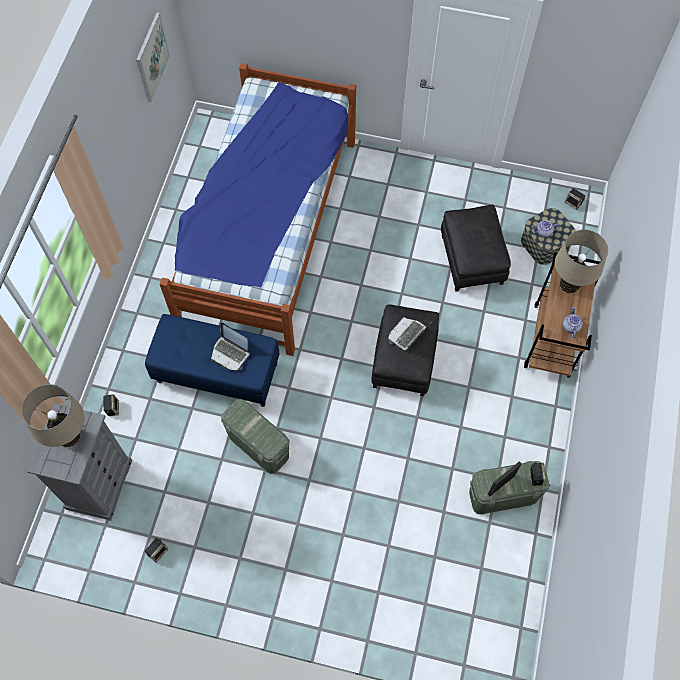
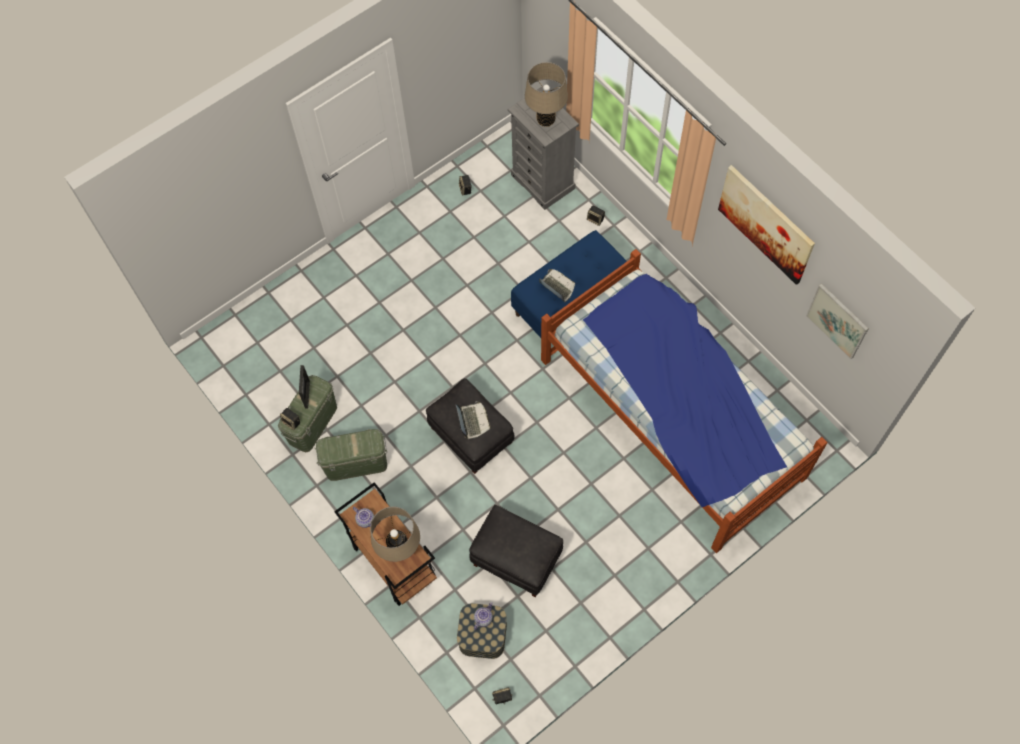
camera: 130 degrees right, 0 degrees up
laptop [211,322,250,370] -> laptop turned 60 degrees clockwise [539,269,575,302]
green storage box [221,399,290,474] -> green storage box moved to [315,429,387,481]
none -> picture [718,165,815,285]

